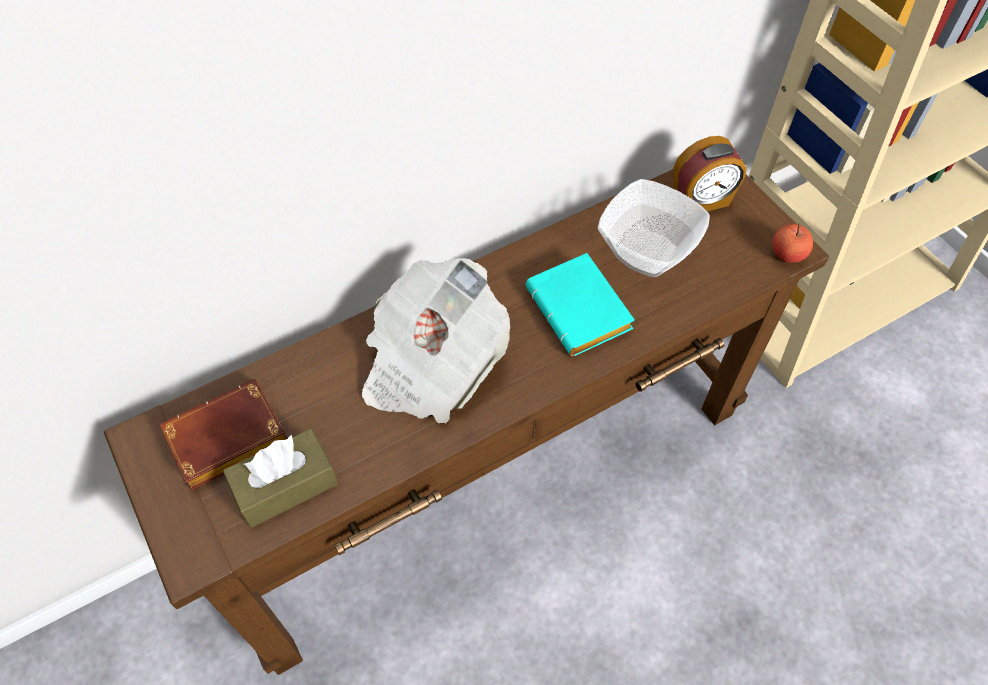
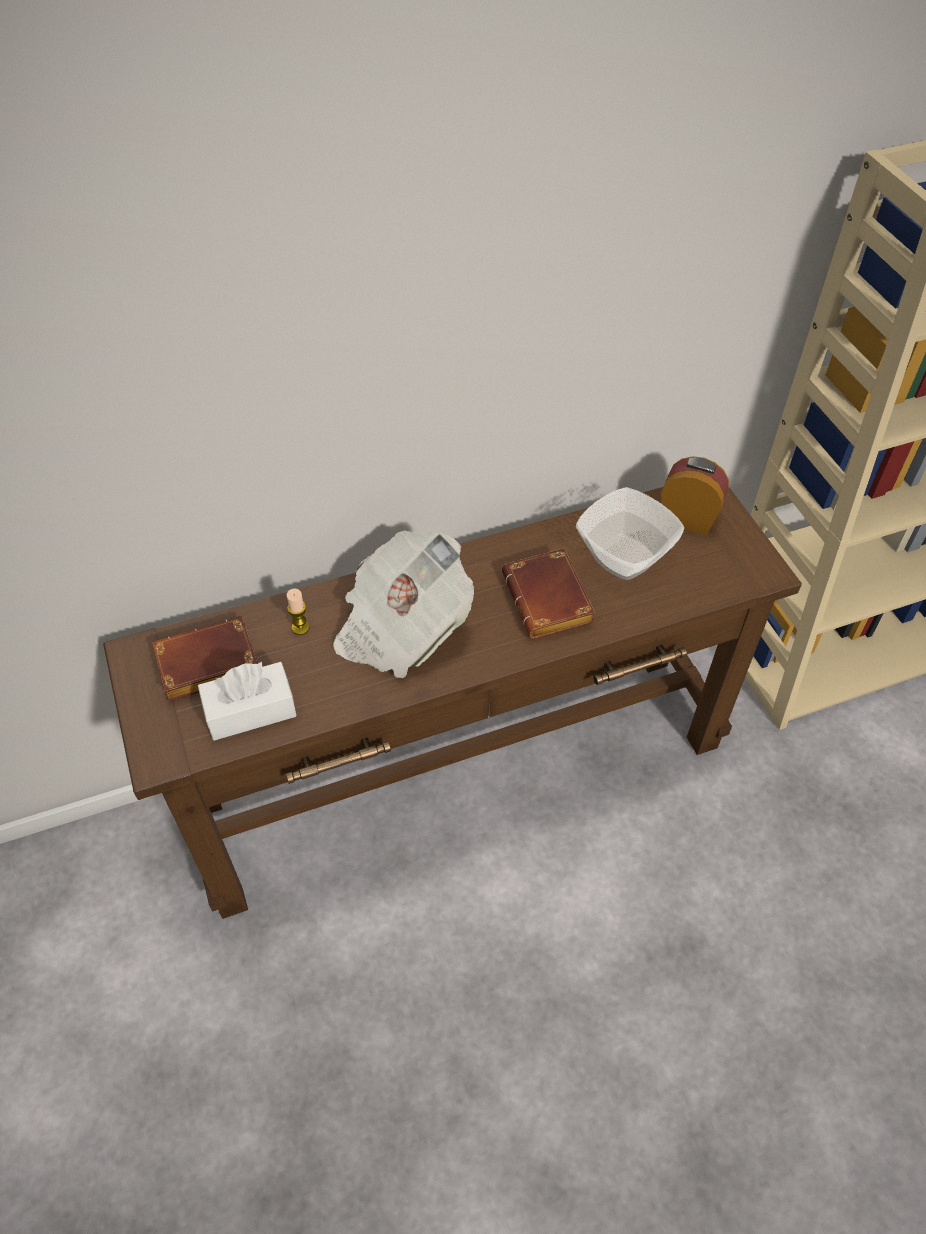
camera: 10 degrees right, 5 degrees down
brown tissue box [223,429,338,528] -> white tissue box [198,662,297,741]
turquoise book [525,253,635,357] -> brown book [502,548,595,639]
alarm clock [673,136,747,211] -> alarm clock turned 150 degrees counterclockwise [661,456,729,535]
apple [773,223,813,263] -> none
none -> candle [287,588,310,635]

